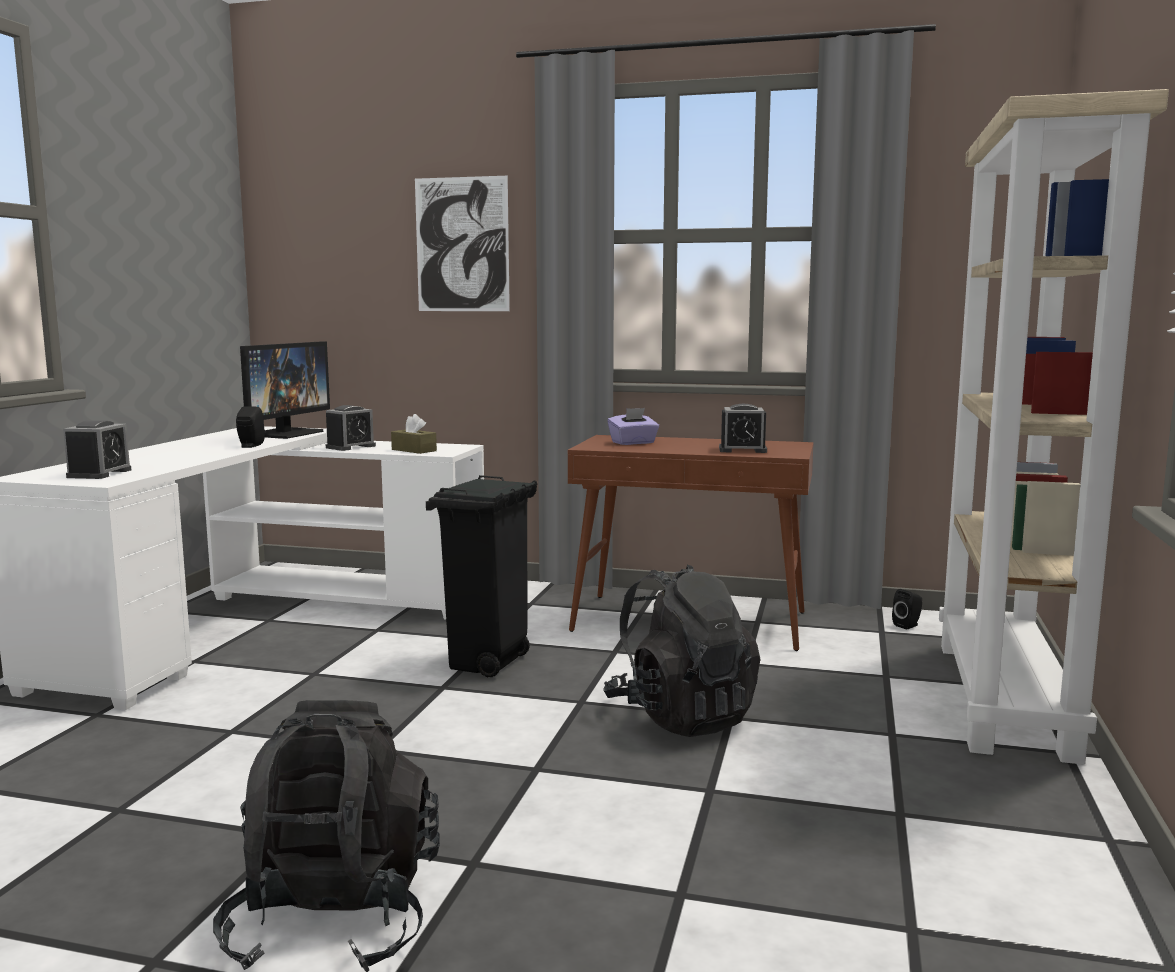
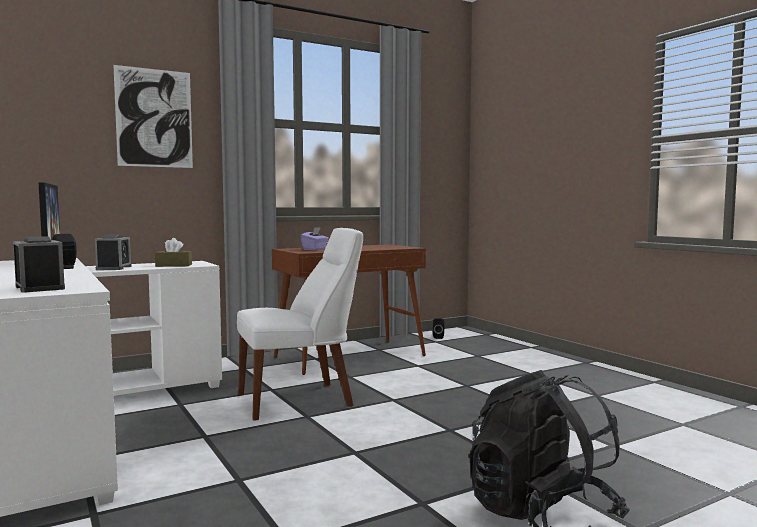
camera: 45 degrees left, 5 degrees down
black trash can [426,475,538,677] -> white chair [237,228,363,421]
black backpack [603,565,761,737] -> none
alarm clock [719,404,767,453] -> none
beige bookcase [939,89,1169,765] -> none

